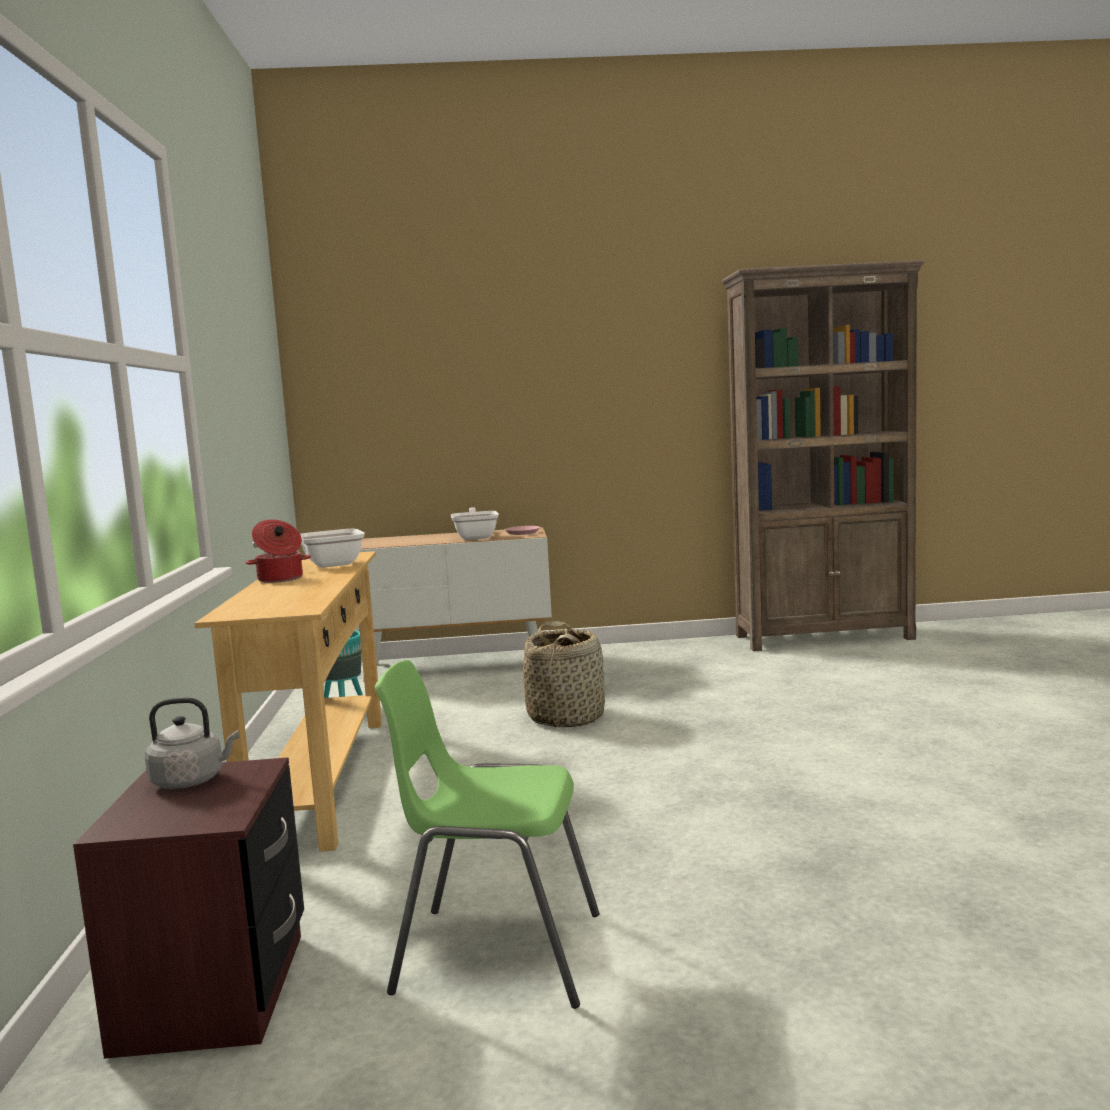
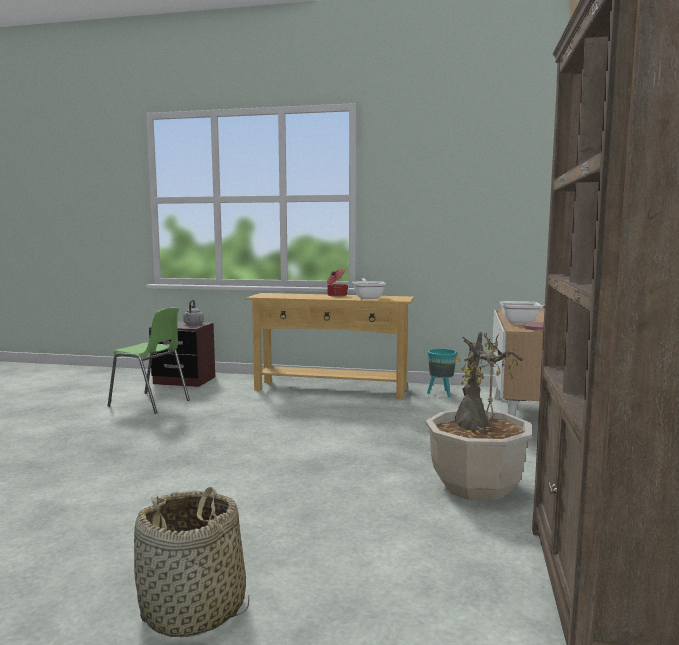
camera: 105 degrees right, 0 degrees up
green chair [375,660,599,1009] -> green chair turned 90 degrees clockwise [107,307,190,414]
basket [523,621,605,727] -> basket moved to [134,487,249,637]
none -> potted plant [425,332,532,501]

